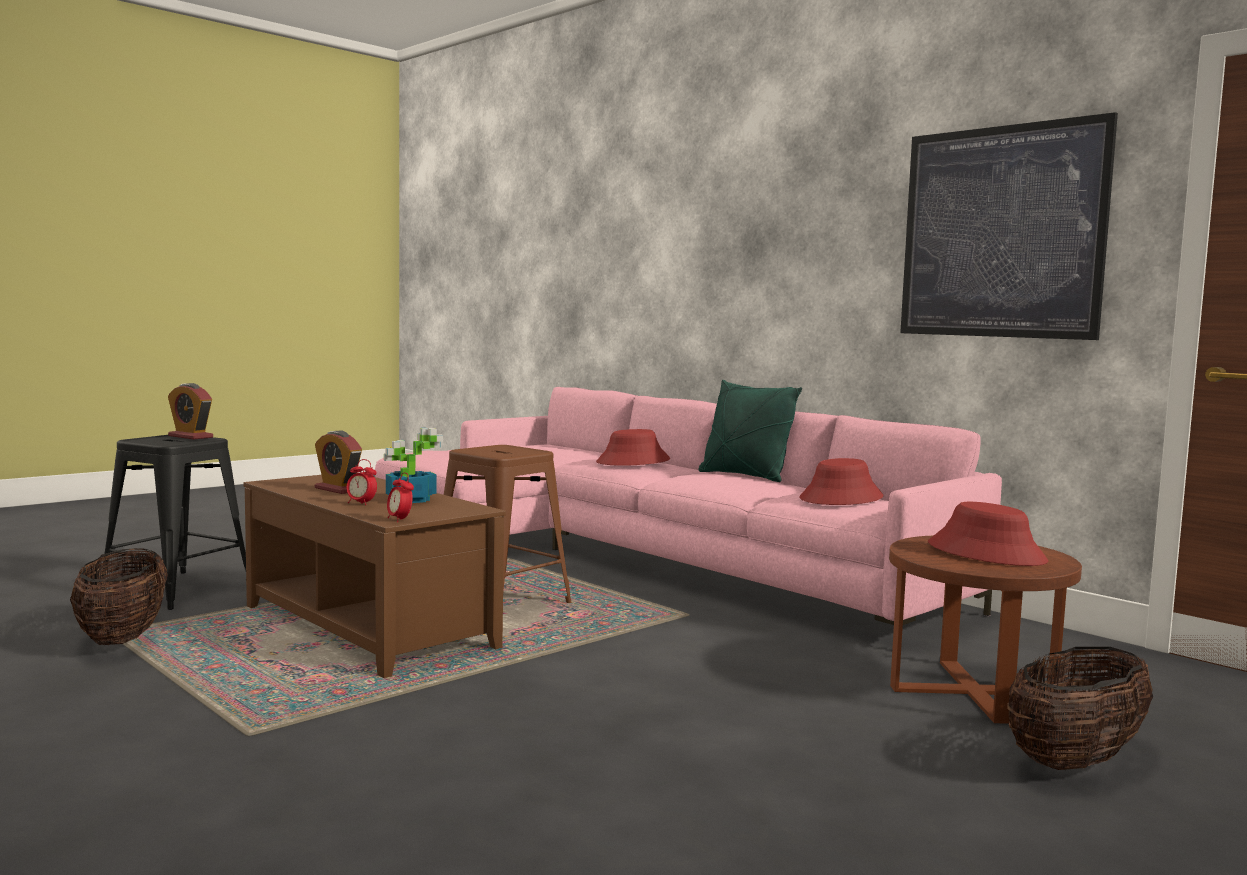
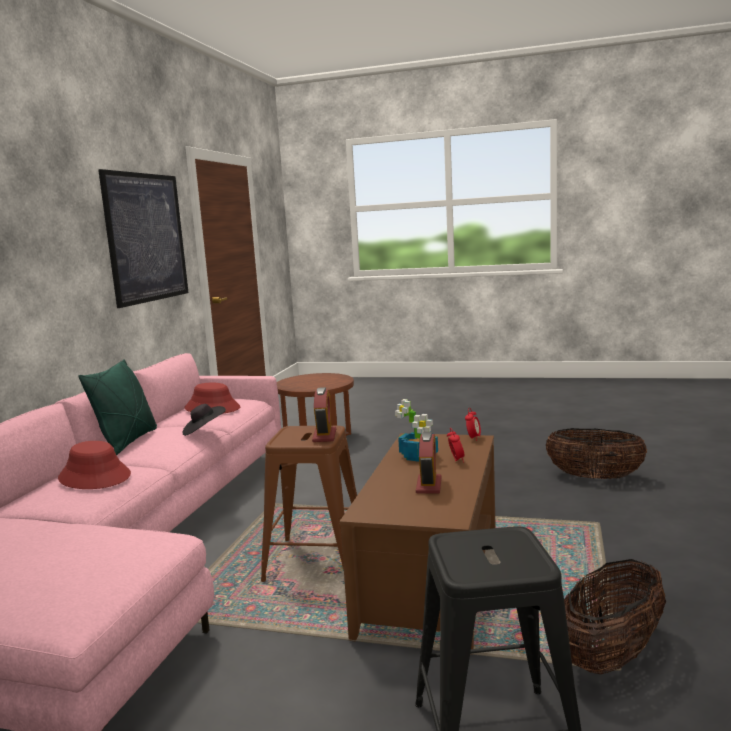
camera: 120 degrees left, 5 degrees up
alarm clock [168,383,213,439] -> alarm clock moved to [312,387,336,442]
red hat [928,502,1048,566] -> none
basket [1008,647,1153,770] -> basket moved to [546,428,647,479]
none -> black hat [183,404,226,436]

